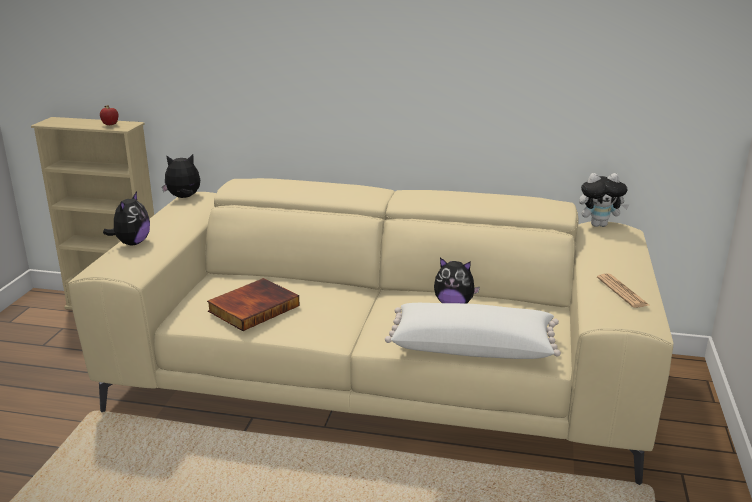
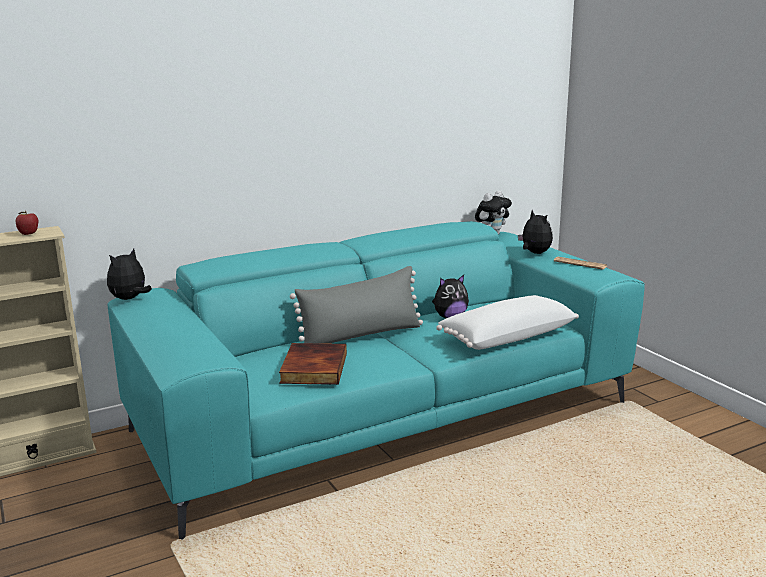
camera: 40 degrees left, 5 degrees down
beige sofa [68,178,673,485] -> turquoise sofa [108,221,645,540]
plush toy [103,191,150,245] -> plush toy moved to [518,210,553,254]
none -> grey pillow [290,266,423,344]

